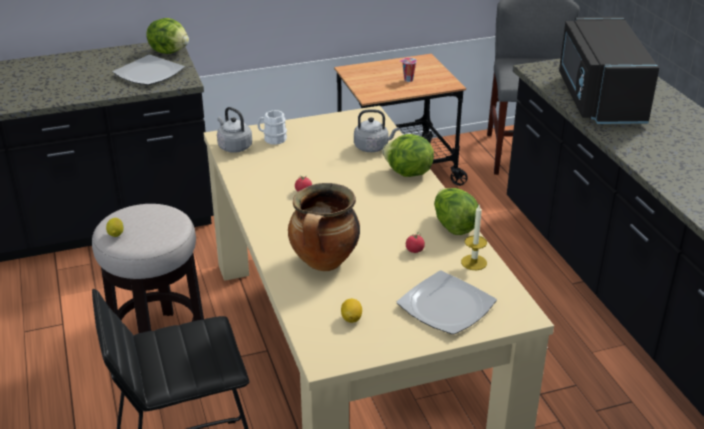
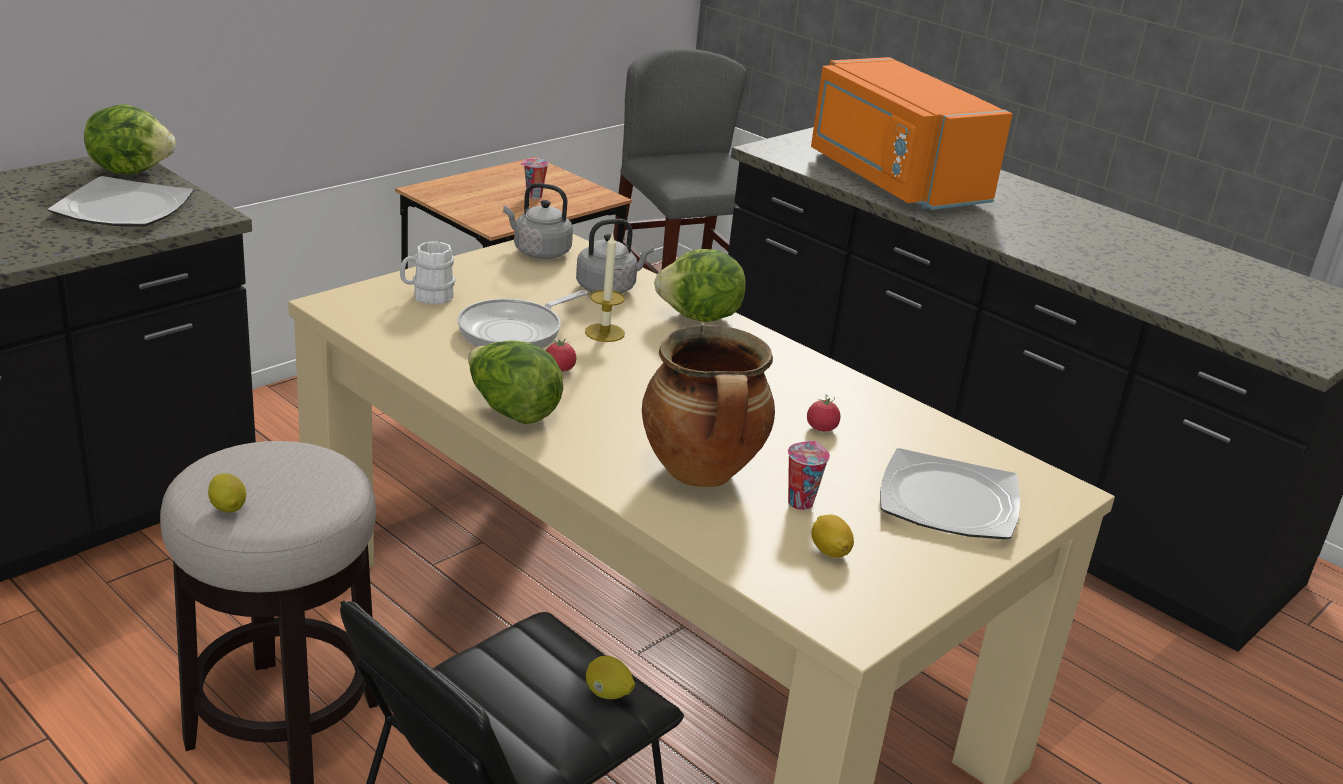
camera: 30 degrees left, 5 degrees down
grey kettle [217,107,252,153] -> grey kettle moved to [503,183,573,259]
lettuce [434,188,479,235] -> lettuce moved to [468,341,563,424]
candle [461,205,487,270] -> candle moved to [585,232,625,342]
black microwave [559,17,659,124] -> orange microwave [811,57,1013,210]
none -> frying pan [458,290,588,348]
none -> lemon [586,656,635,699]
none -> cup [788,441,830,510]

